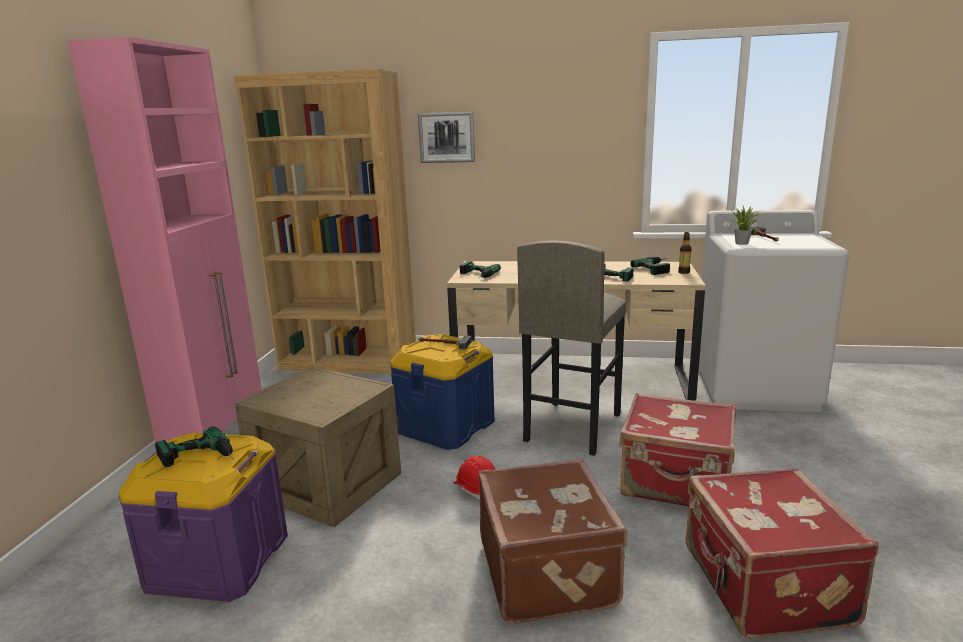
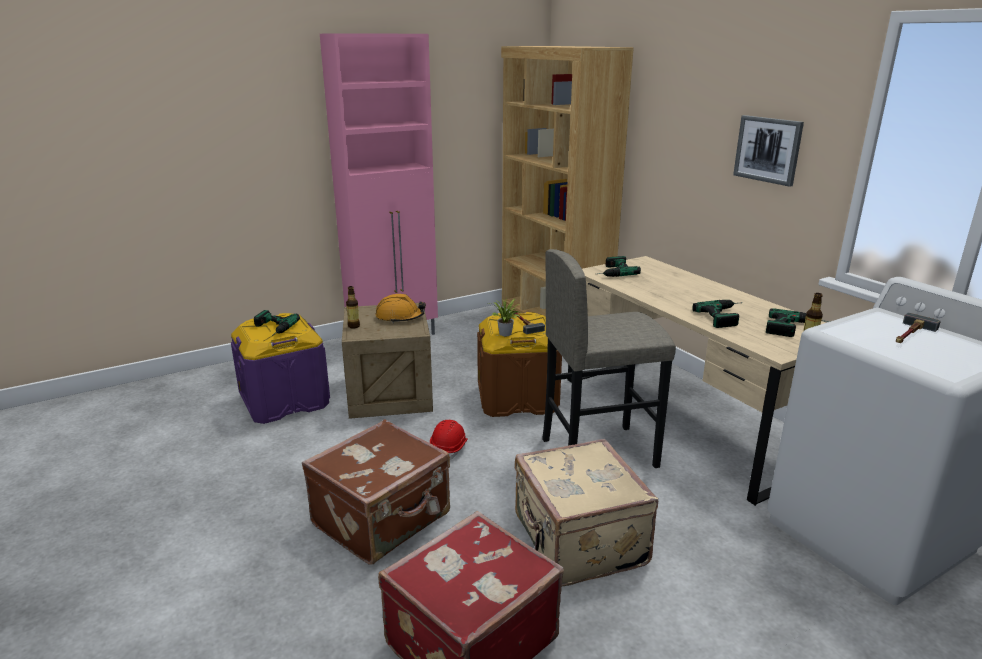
camera: 50 degrees right, 5 degrees up
blue storage box [390,334,495,450] -> brown storage box [477,312,562,417]
picture [418,111,475,163] -> picture moved to [733,115,804,187]
red suitcase [620,393,736,507] -> beige suitcase [515,439,658,586]
potted plant [728,206,762,245] -> potted plant moved to [491,298,520,336]
none -> bottle [346,286,360,328]
none -> orange hard hat [375,294,426,323]

